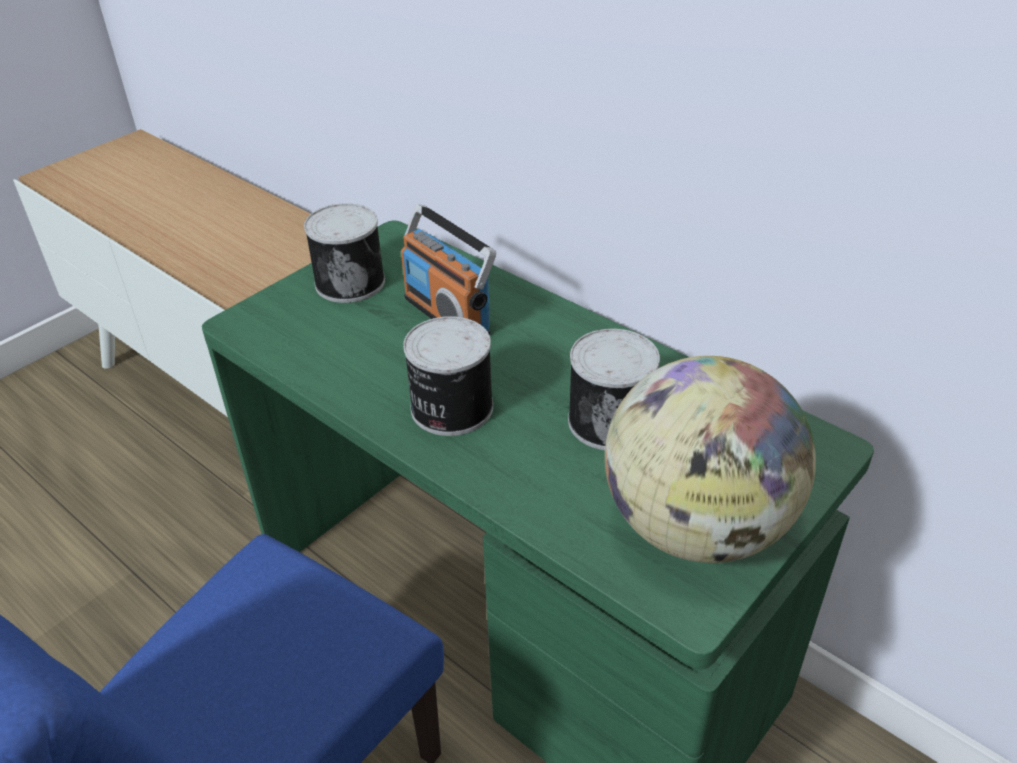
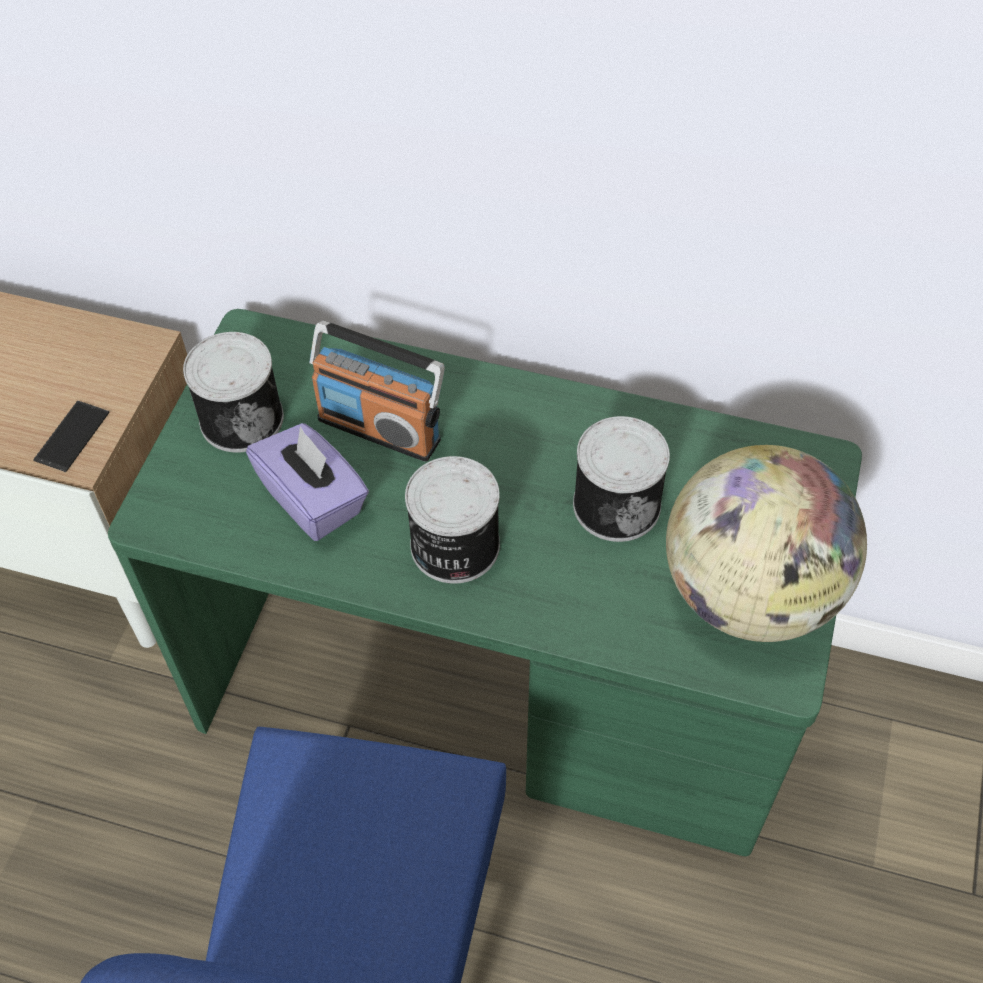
camera: 25 degrees left, 15 degrees up
none -> phone [33,400,110,472]
none -> purple tissue box [246,423,369,541]

